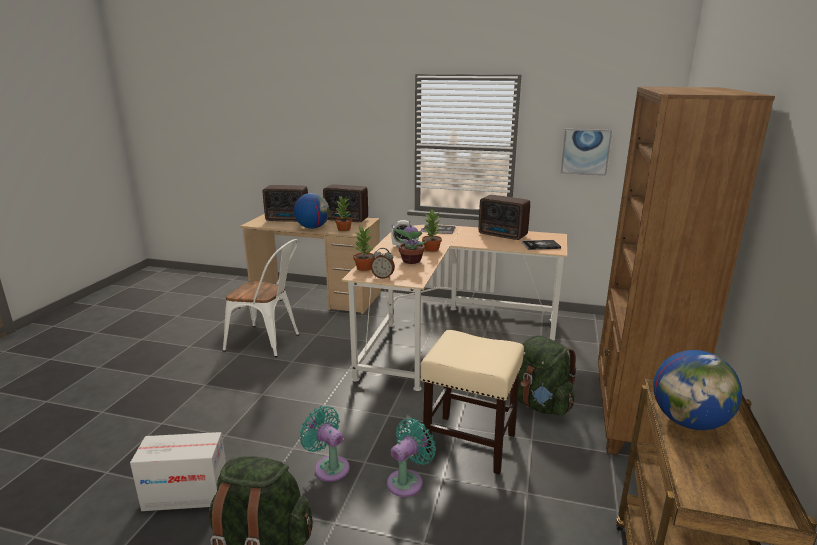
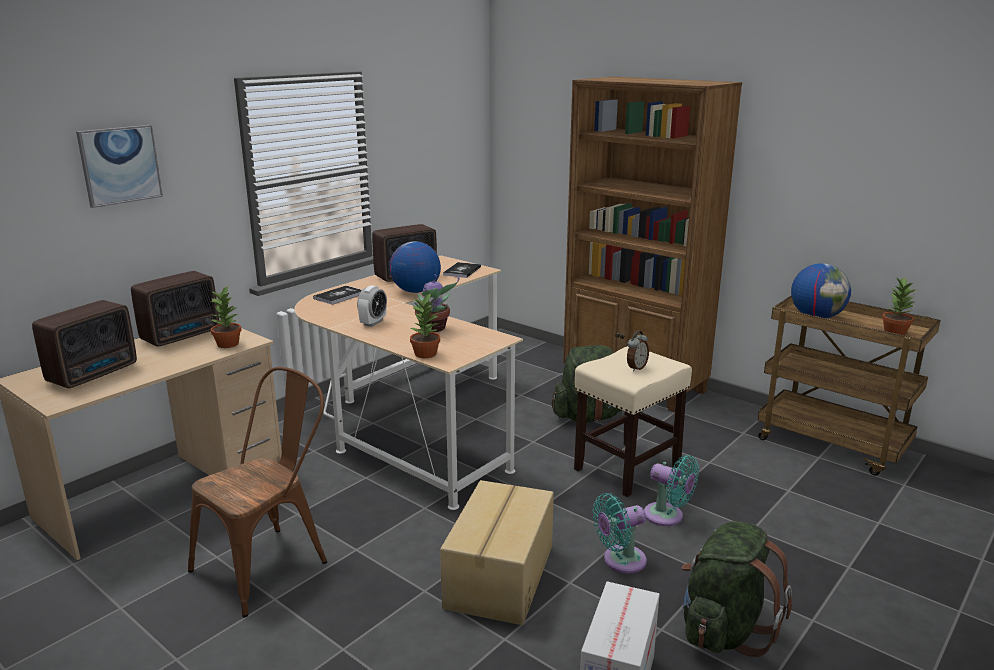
camera: 65 degrees left, 0 degrees up
white chair [223,239,299,357] -> brown chair [188,367,327,618]
globe [294,193,330,229] -> globe moved to [389,241,441,293]
alarm clock [371,248,395,279] -> alarm clock moved to [627,331,649,372]
turquoise fan [387,418,436,497] -> turquoise fan turned 150 degrees clockwise [644,455,699,526]
potted plant [422,210,442,252] -> potted plant moved to [882,277,918,335]
picture [561,129,612,176] -> picture moved to [76,125,163,208]
none -> cardboard box [440,480,554,625]

